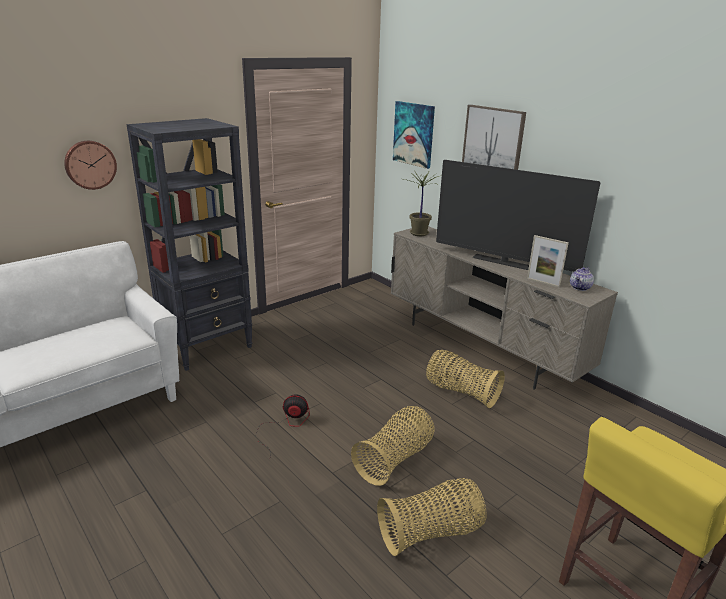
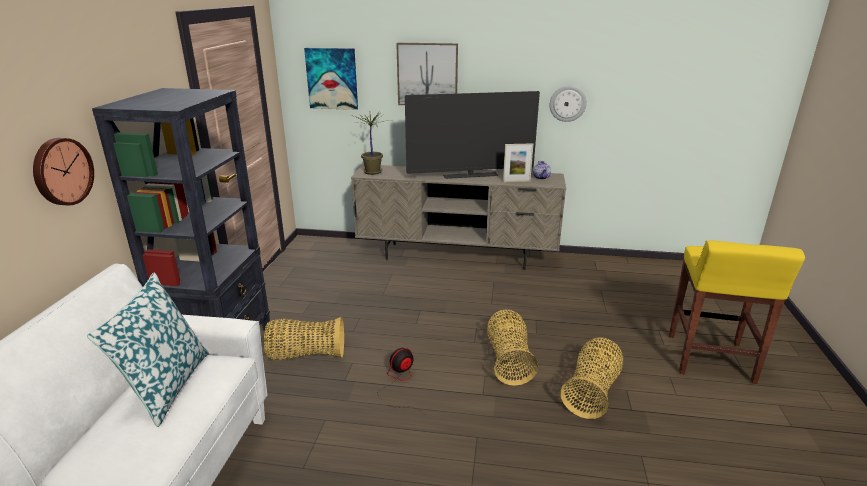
camera: 40 degrees left, 0 degrees up
basket [426,350,505,408] -> basket moved to [264,317,344,360]
none -> pillow [87,272,209,427]
none -> wall clock [550,86,587,122]

